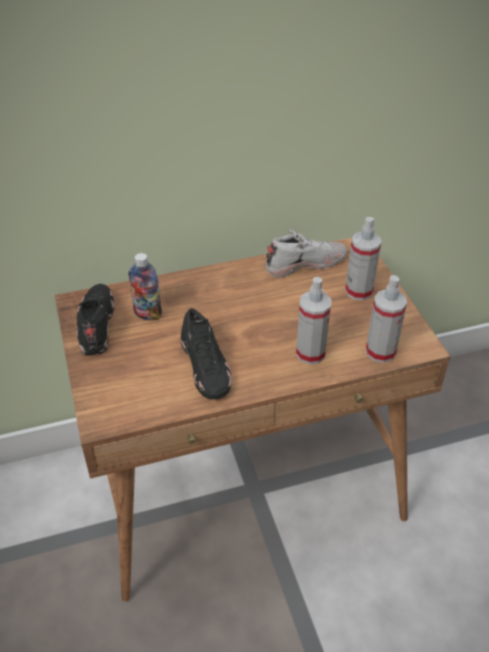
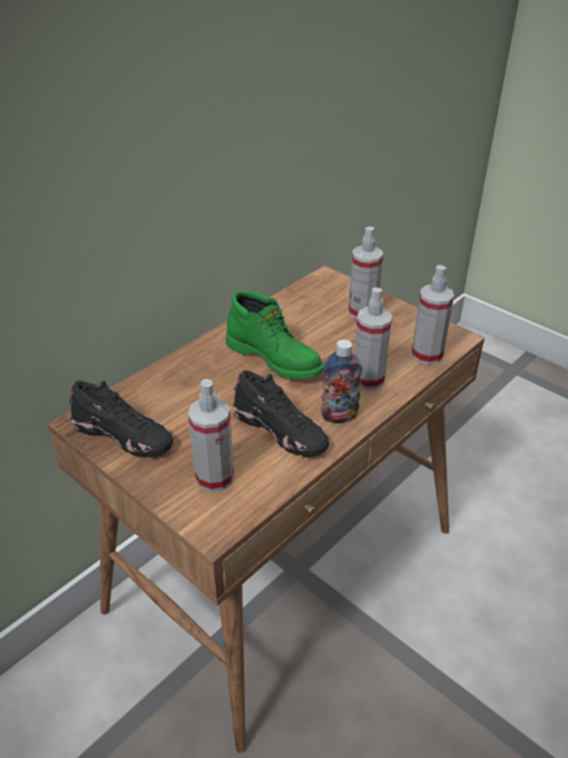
camera: 30 degrees left, 5 degrees down
black shoe [76,284,114,355] -> black shoe turned 150 degrees clockwise [69,381,173,457]
bottle [128,253,162,320] -> bottle moved to [321,340,362,423]
white shoe [265,230,347,278] -> none
none -> spray bottle [188,379,234,492]
none -> green boot [226,291,324,379]

